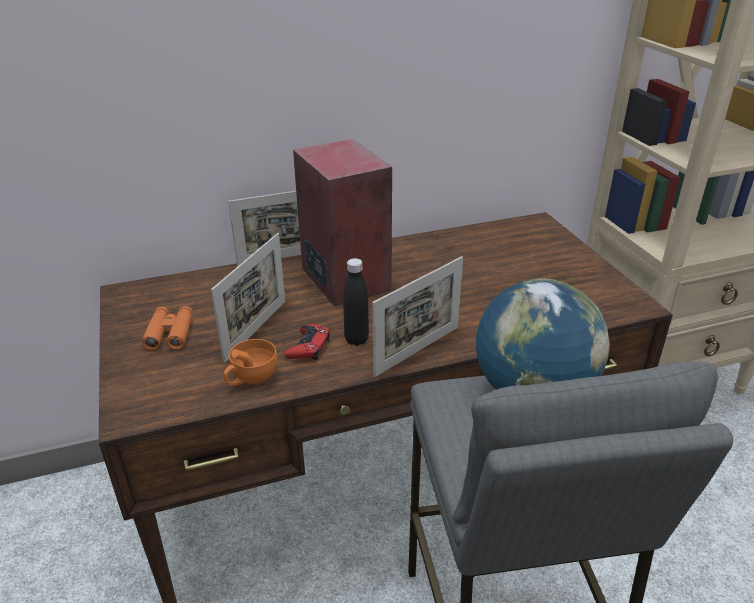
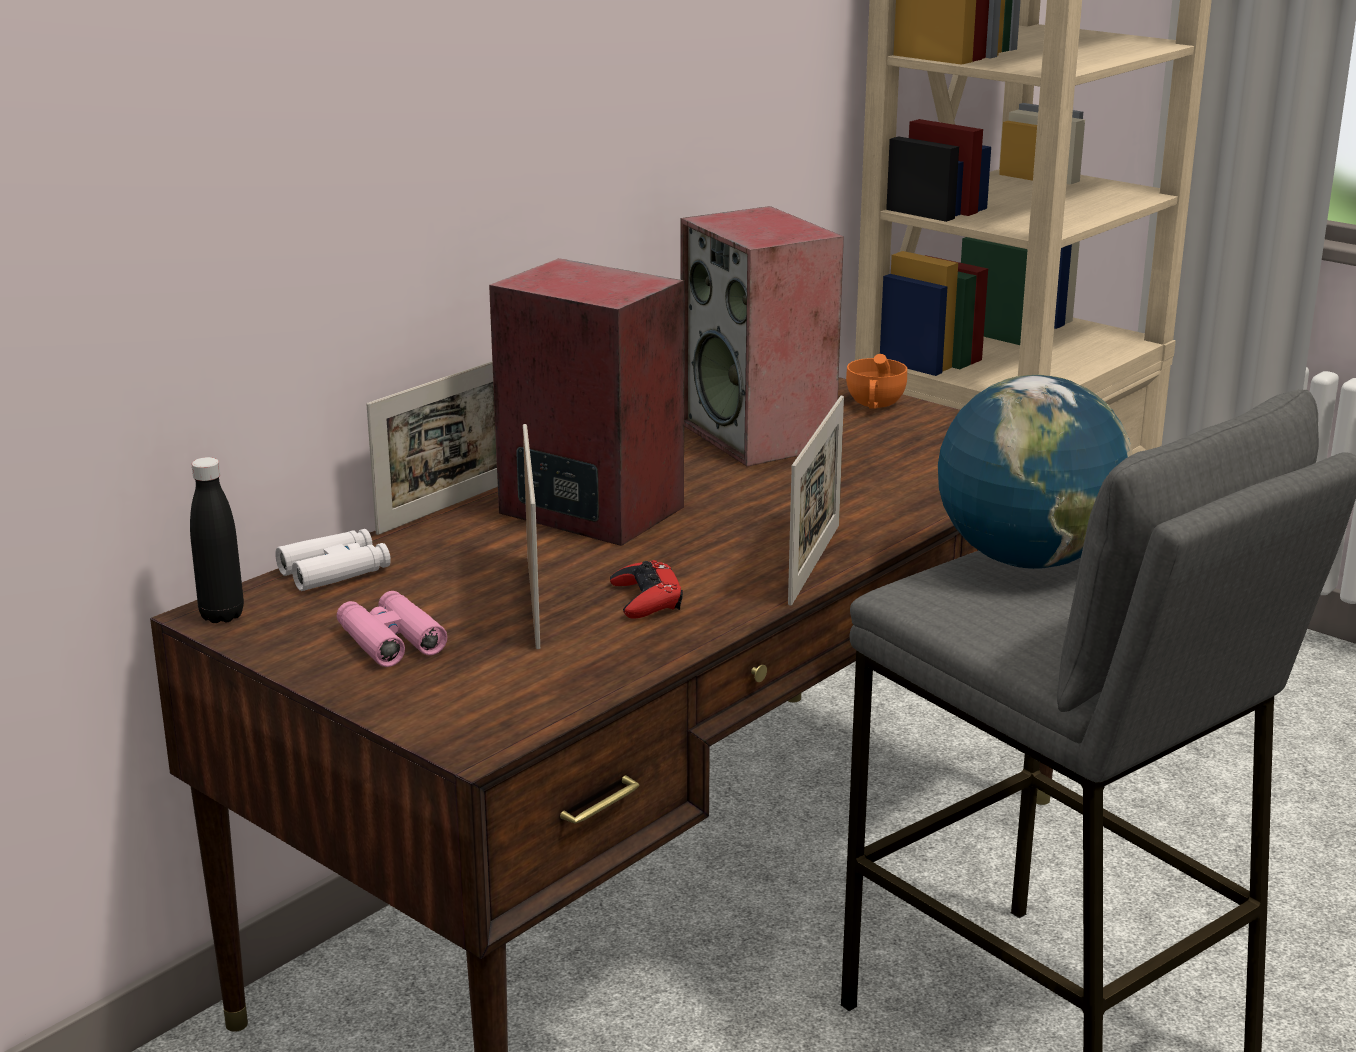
camera: 30 degrees left, 10 degrees down
orange binoculars [142,306,193,350] -> pink binoculars [337,591,447,667]
orange cup [224,339,277,386] -> orange cup moved to [846,354,907,409]
black bottle [343,258,369,346] -> black bottle moved to [190,457,244,623]
none -> white binoculars [275,529,391,591]
none -> speaker [680,206,844,466]

